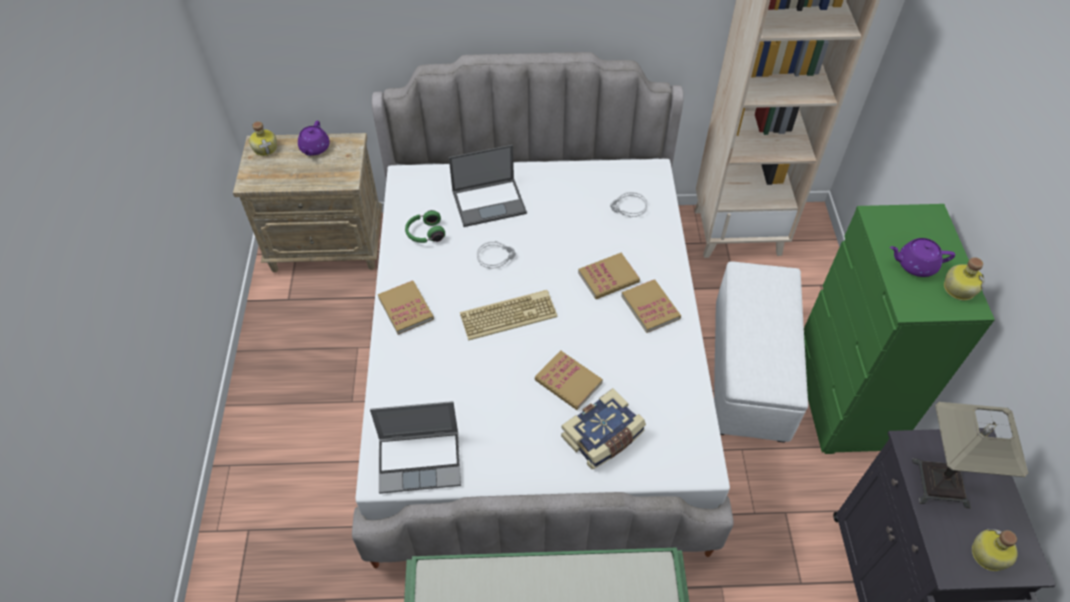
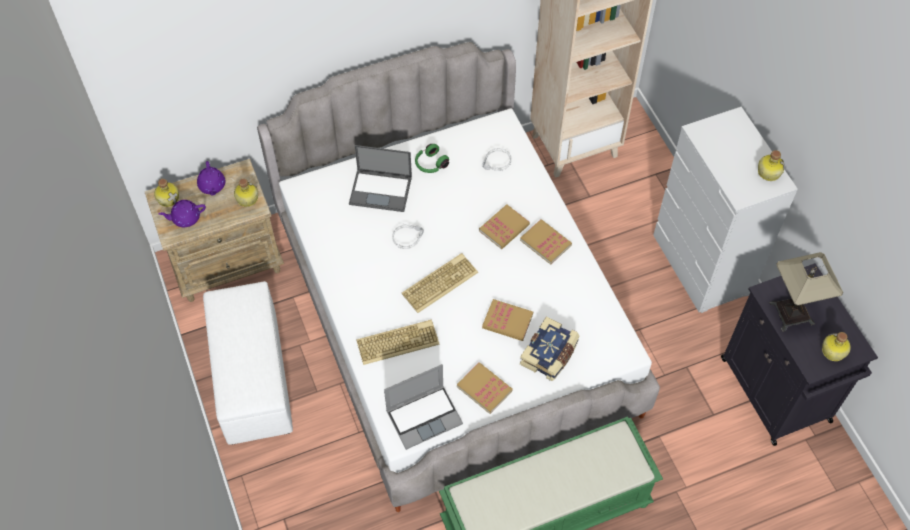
camera: 20 degrees left, 5 degrees up
book [378,280,434,335] -> book moved to [457,362,513,414]
green headphones [405,210,445,243] -> green headphones moved to [415,144,449,173]
laptop [449,145,527,227] -> laptop turned 45 degrees clockwise [349,145,412,212]
white ottoman [714,261,808,443] -> white ottoman moved to [203,281,293,445]
green dresser [804,204,995,454] -> white dresser [653,107,798,313]
purple teapot [890,238,955,277] -> purple teapot moved to [158,200,206,227]
none -> bottle [234,179,258,207]
none -> keyboard [356,320,440,365]

